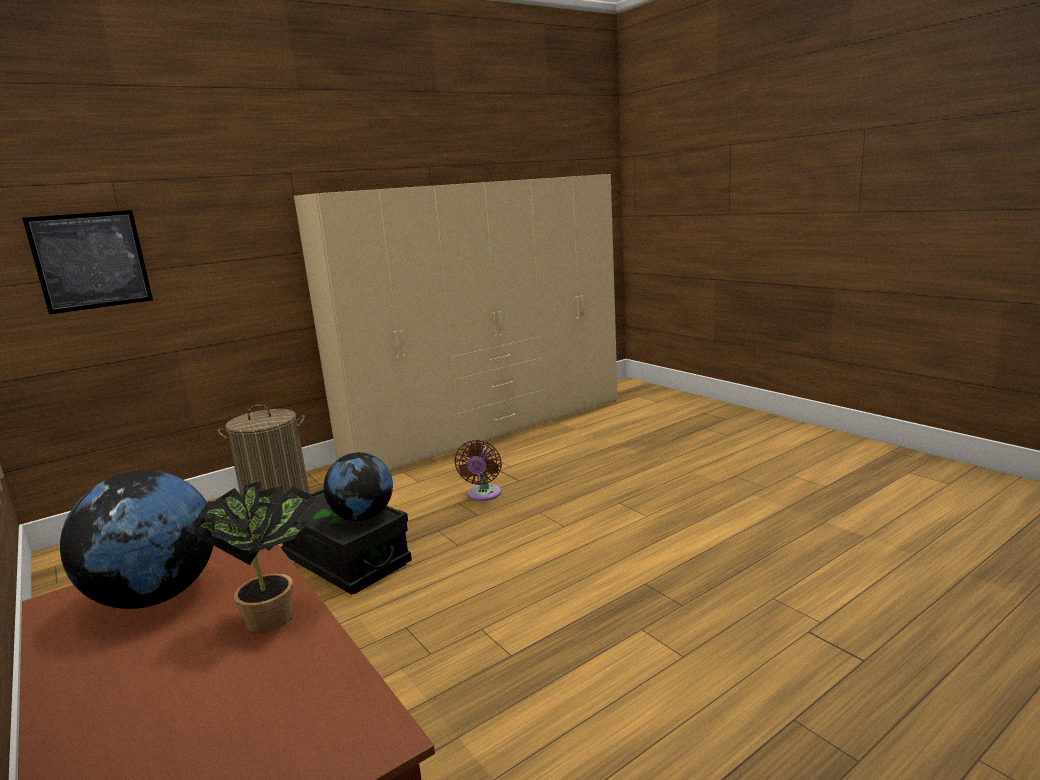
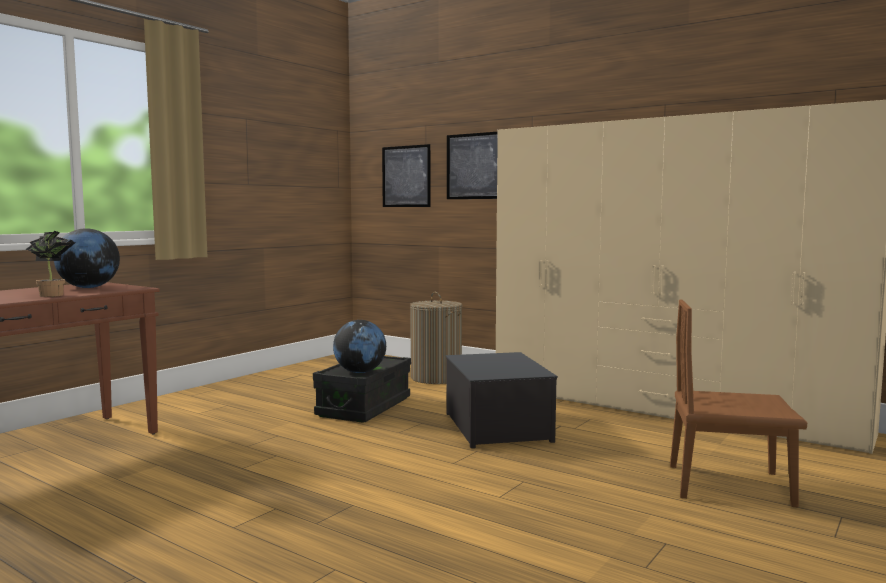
camera: 70 degrees right, 10 degrees down
brown fan [454,440,502,501] -> storage box [446,352,558,448]
none -> picture [447,132,498,199]
none -> brown chair [670,300,807,507]

